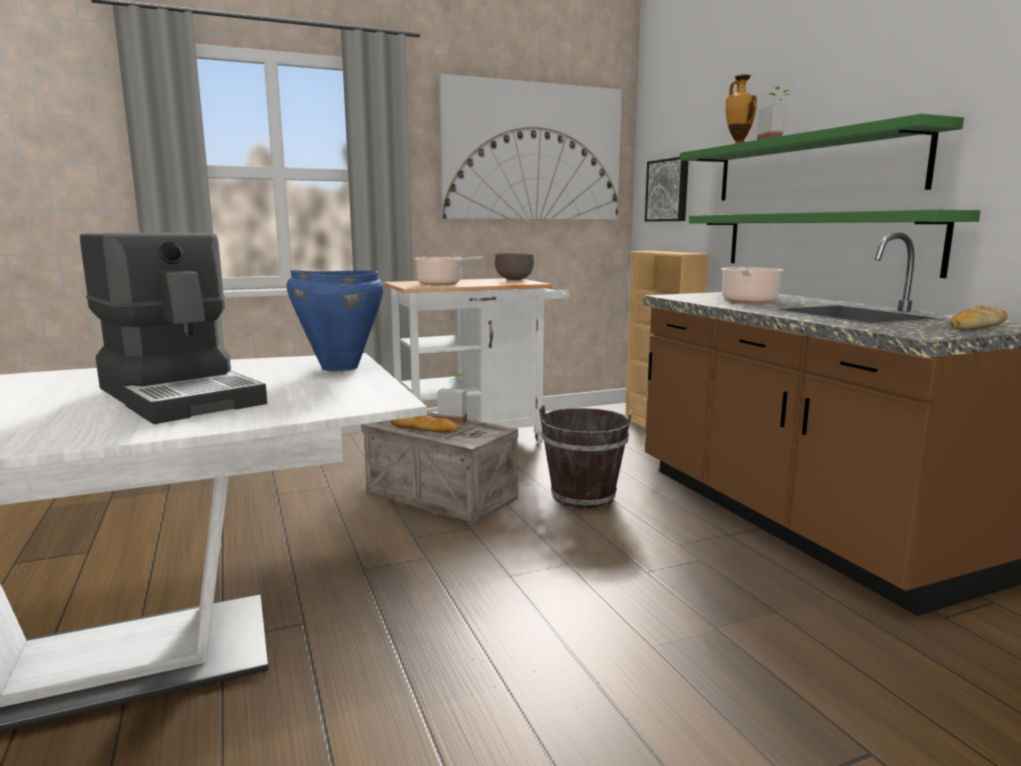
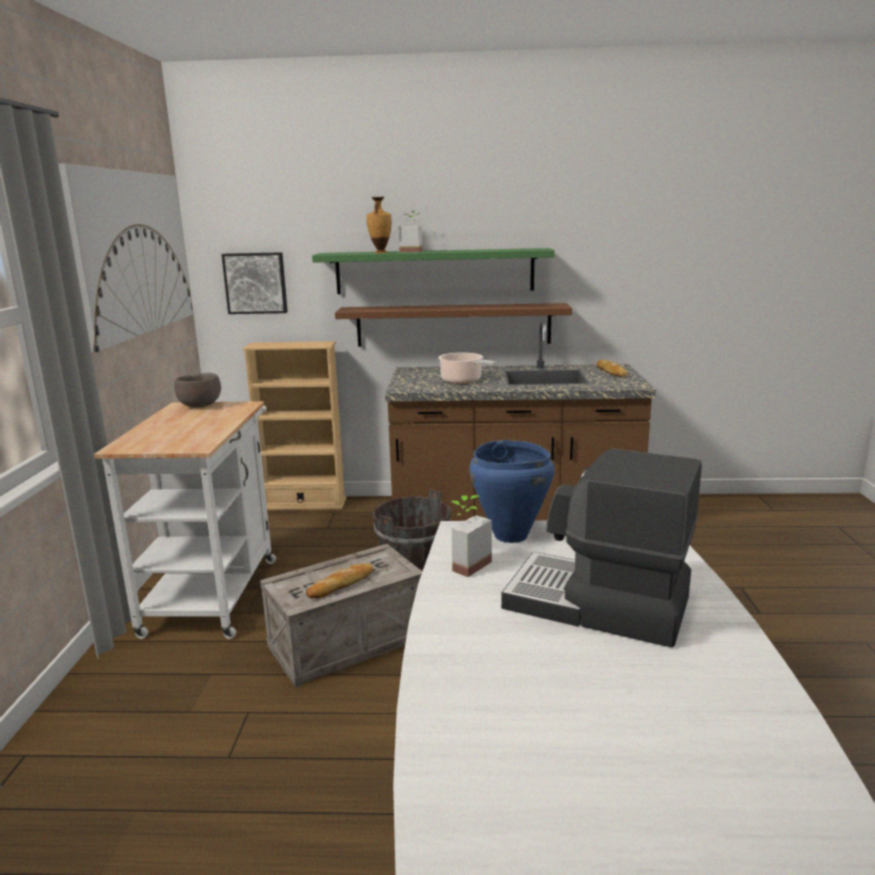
camera: 65 degrees left, 5 degrees up
coffee machine [80,233,267,424] -> coffee machine turned 135 degrees counterclockwise [501,448,702,648]
cooking pot [414,257,484,285] -> none
potted plant [437,373,467,424] -> potted plant moved to [451,495,492,577]
green shelf [689,210,981,278] -> brown shelf [335,303,572,347]

